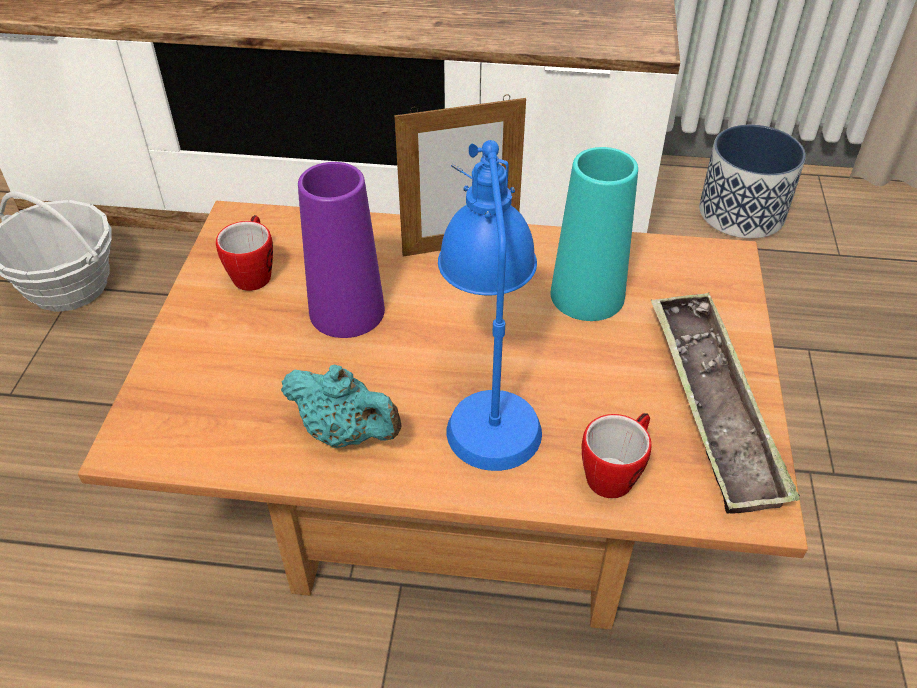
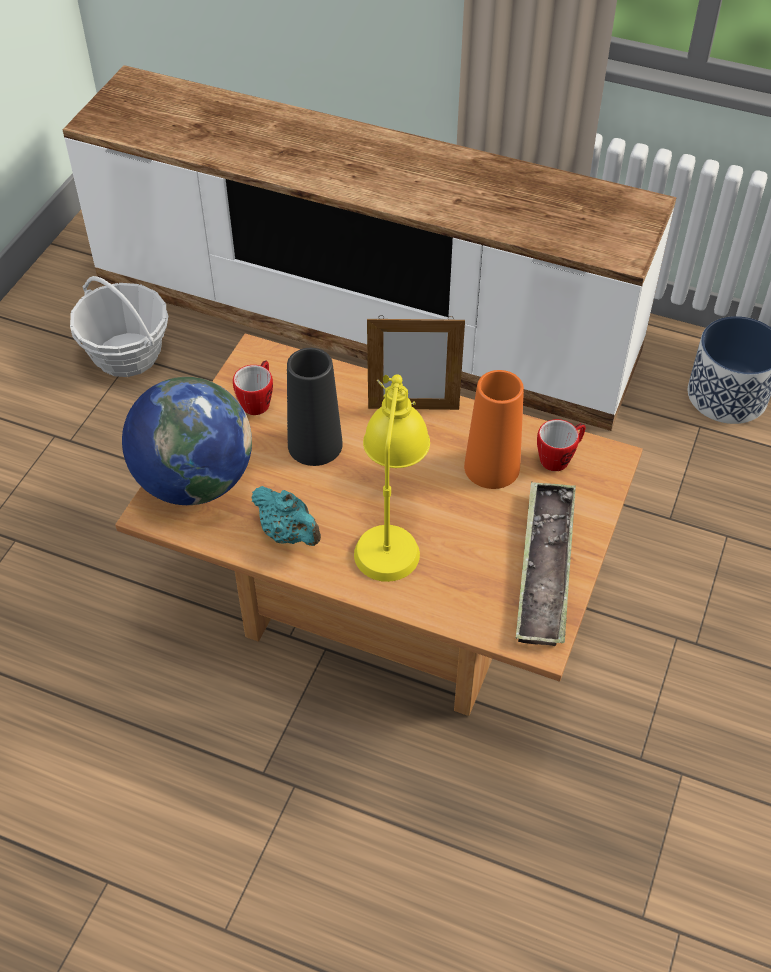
camera: 15 degrees right, 5 degrees up
purple vase [298,162,385,338] -> black vase [287,348,343,466]
blue table lamp [438,140,542,471] -> yellow table lamp [354,374,430,582]
turquoise vase [551,147,638,321] -> orange vase [464,370,524,489]
mug [581,413,652,498] -> mug moved to [537,419,586,471]
none -> globe [122,377,252,505]

